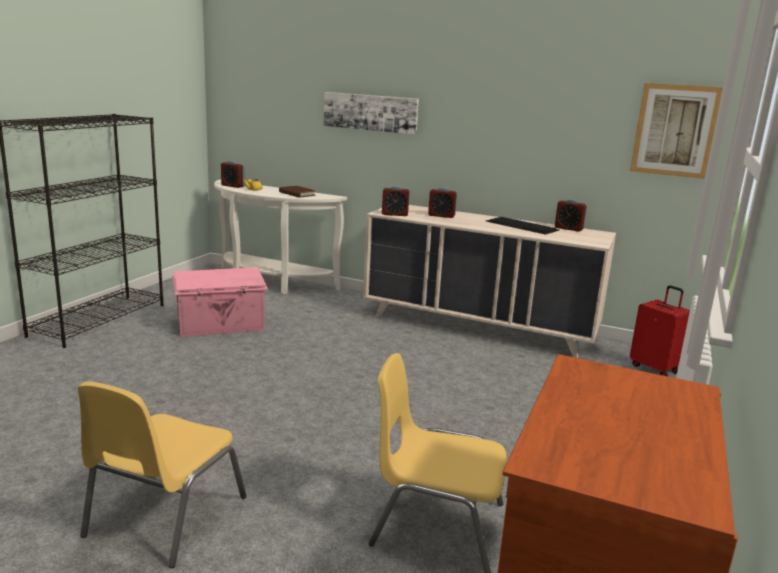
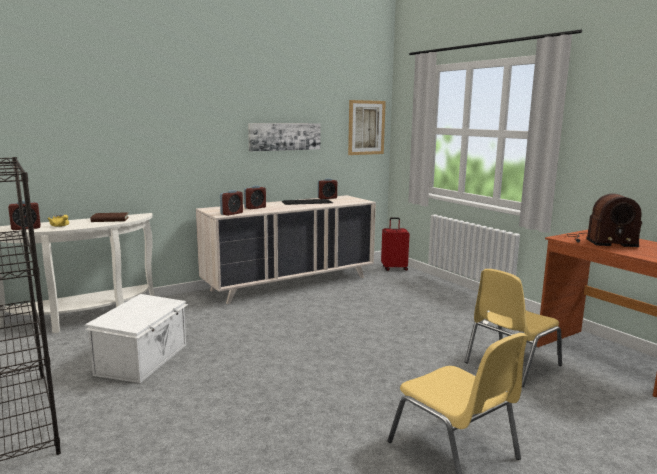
camera: 55 degrees left, 5 degrees down
pink storage box [172,267,268,337] -> white storage box [85,294,189,383]
picture [324,92,419,135] -> picture moved to [248,123,321,151]
none -> radio [567,194,642,247]

